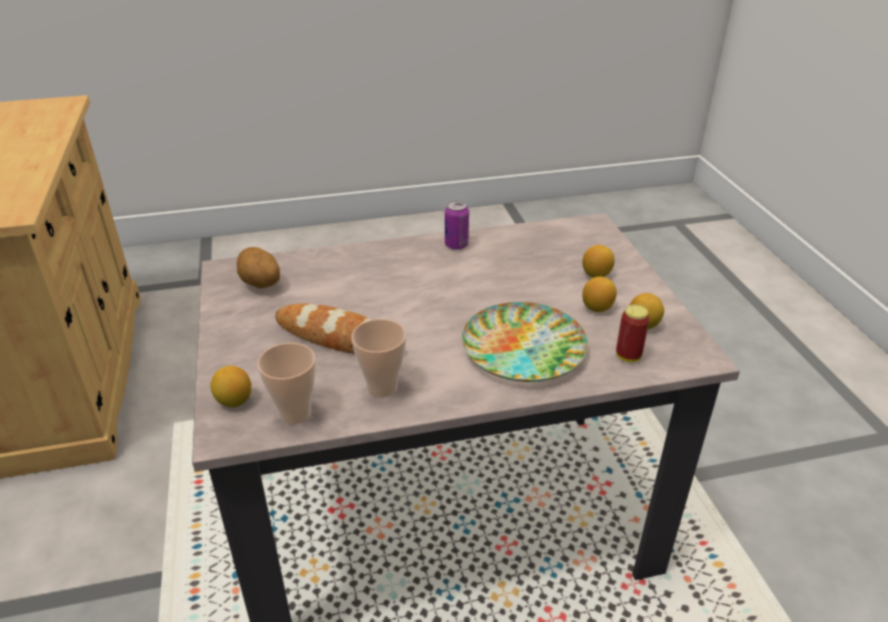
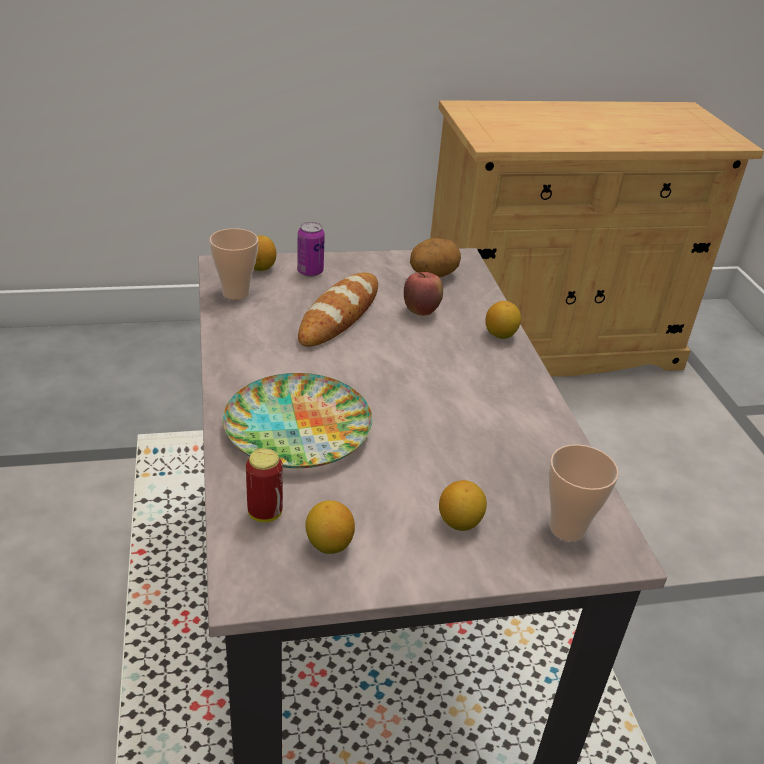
camera: 90 degrees right, 0 degrees up
cup [351,319,406,398] -> cup moved to [549,444,619,541]
can [445,201,469,250] -> can moved to [297,222,325,277]
lemon [582,276,617,312] -> lemon moved to [485,301,521,339]
none -> apple [404,272,443,316]

